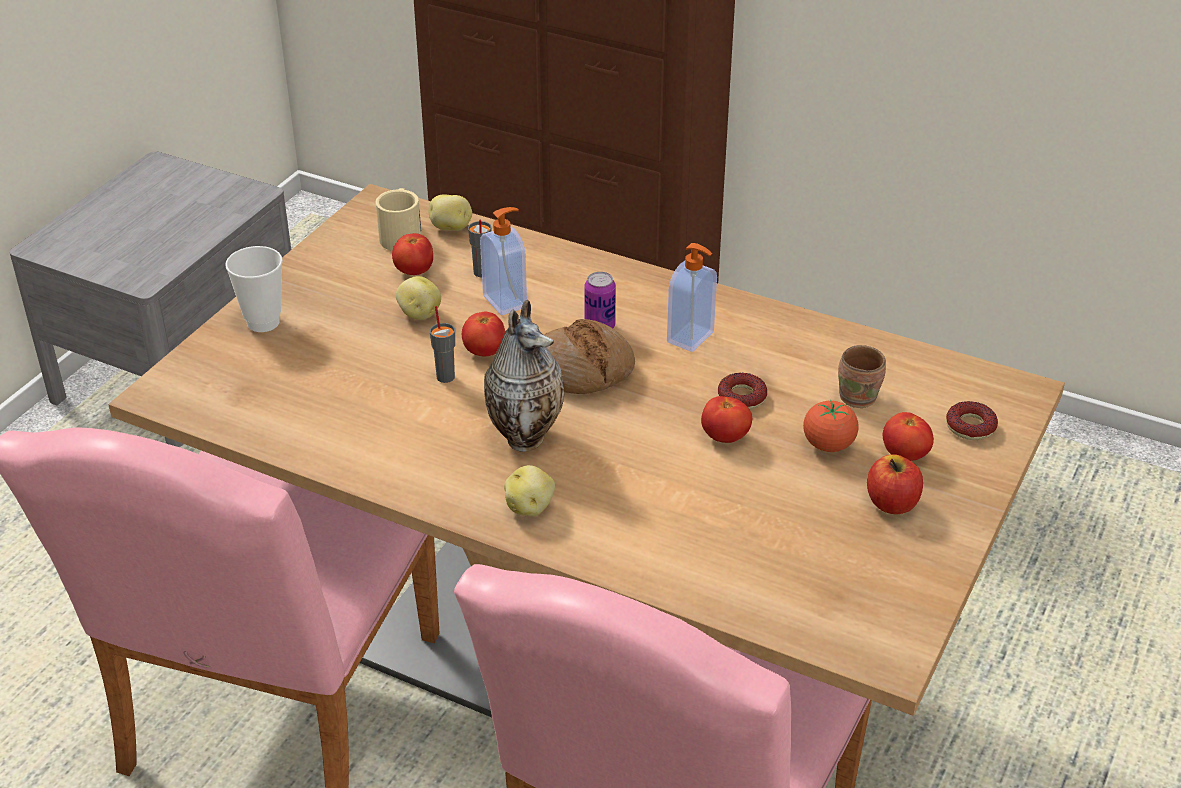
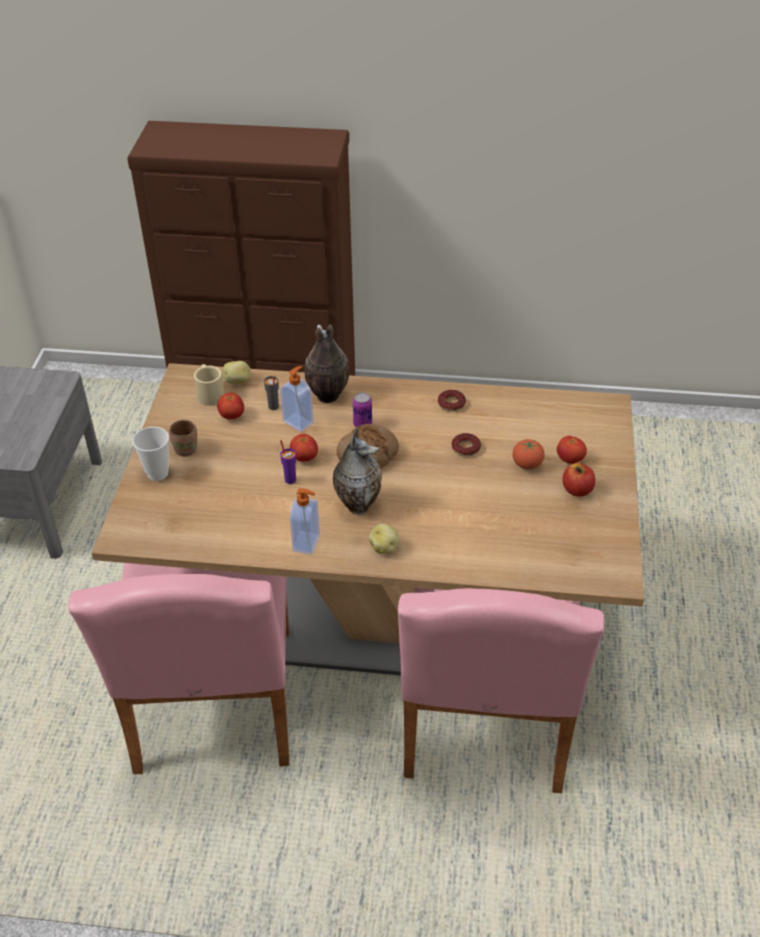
camera: 20 degrees left, 5 degrees up
potato [396,276,441,320] -> none
grey cup [430,306,455,383] -> purple cup [280,440,296,484]
soap dispenser [667,243,717,352] -> soap dispenser moved to [290,488,320,555]
tomato [701,396,752,443] -> none
brown mug [838,345,886,408] -> brown mug moved to [169,420,197,457]
donut [946,401,998,440] -> donut moved to [438,390,466,412]
none -> vase [305,324,349,403]

